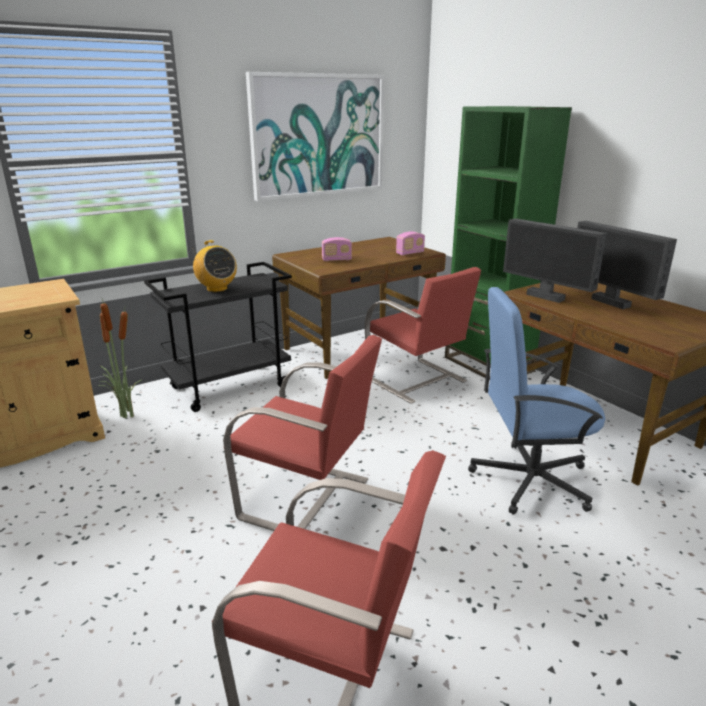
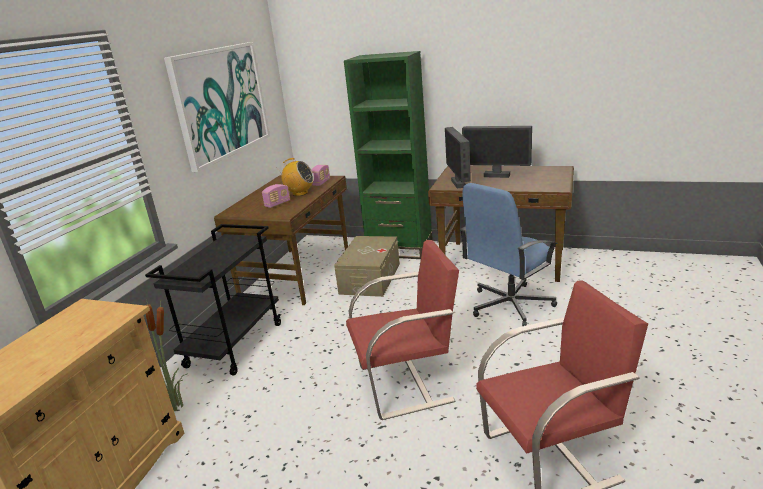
camera: 35 degrees left, 0 degrees up
radio [193,240,237,292] -> radio moved to [280,158,314,196]
red chair [365,267,481,404] -> beige storage box [334,236,400,297]
monitor [503,218,607,303] -> monitor turned 75 degrees clockwise [445,127,471,189]

